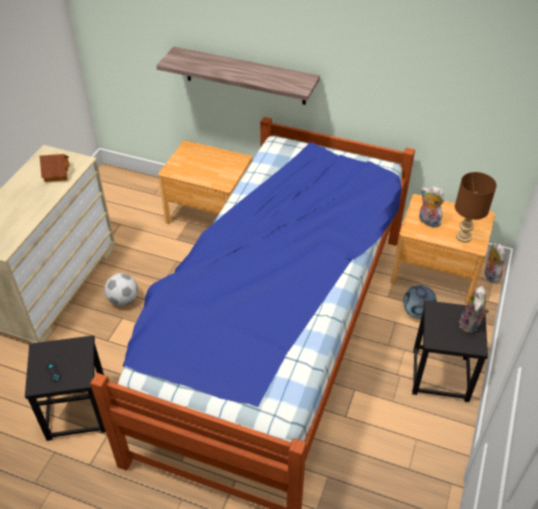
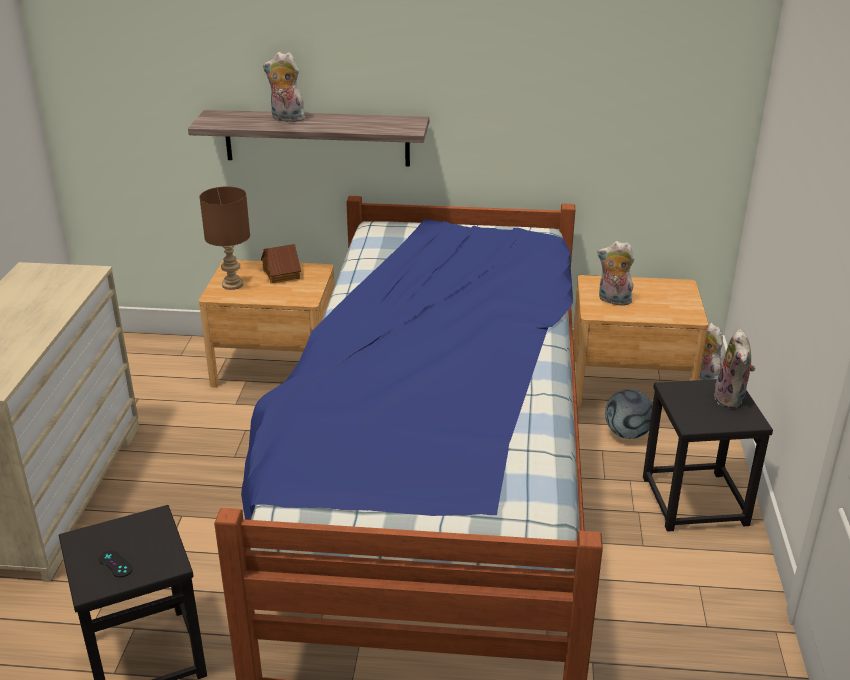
camera: 15 degrees left, 15 degrees down
toy house [39,154,70,182] -> toy house moved to [261,244,301,284]
football [104,273,138,306] -> none
brown table lamp [455,172,497,243] -> brown table lamp moved to [199,187,250,290]
none -> plush toy [263,52,307,122]

